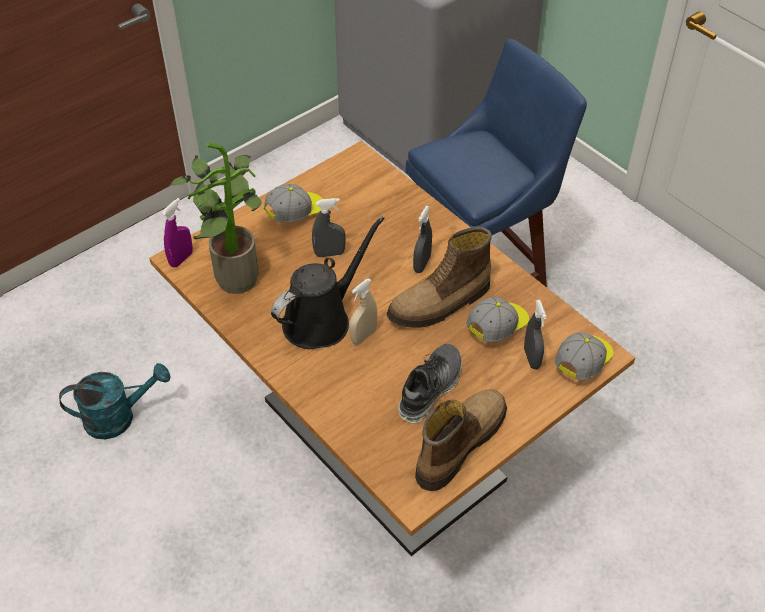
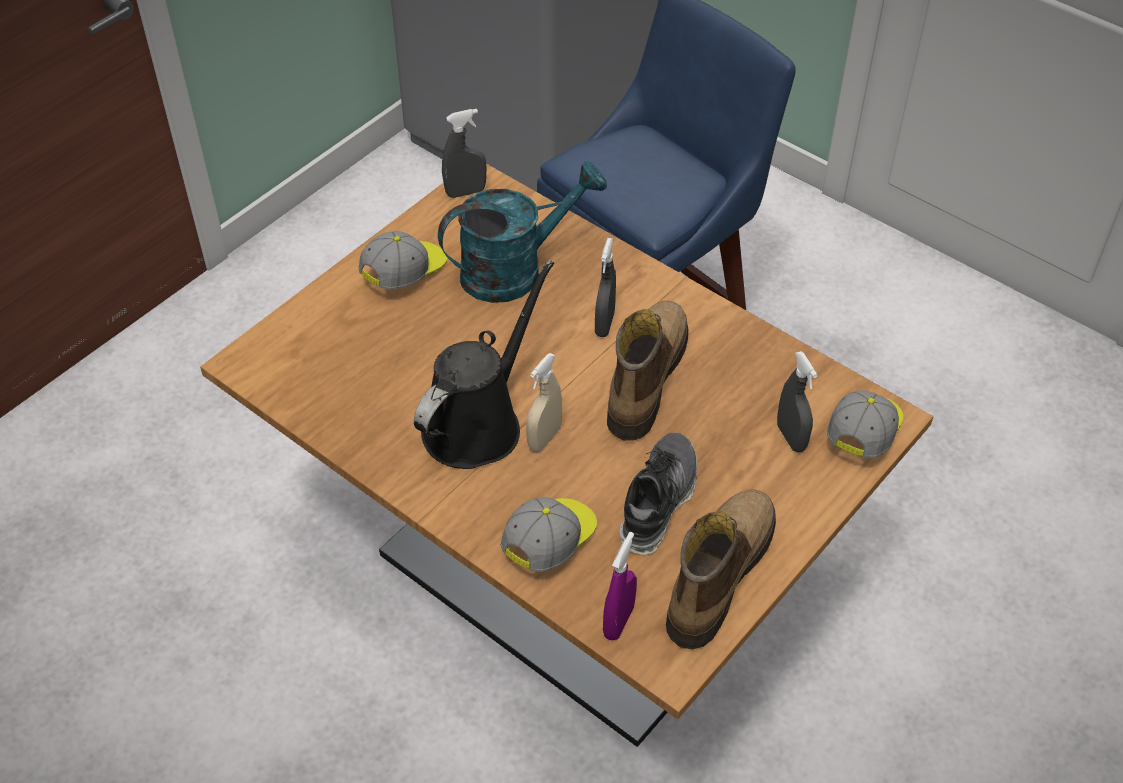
camera: 10 degrees left, 0 degrees up
turquoise watering can [59,363,170,440] -> turquoise watering can moved to [438,161,607,303]
purple spray bottle [162,198,193,267] -> purple spray bottle moved to [603,532,637,640]
potted plant [169,143,262,294] -> none
grey spray bottle [312,198,346,257] -> grey spray bottle moved to [442,109,486,198]
boot [387,227,492,328] -> boot turned 150 degrees clockwise [607,301,688,441]
cap [466,297,529,342] -> cap moved to [500,497,597,572]

